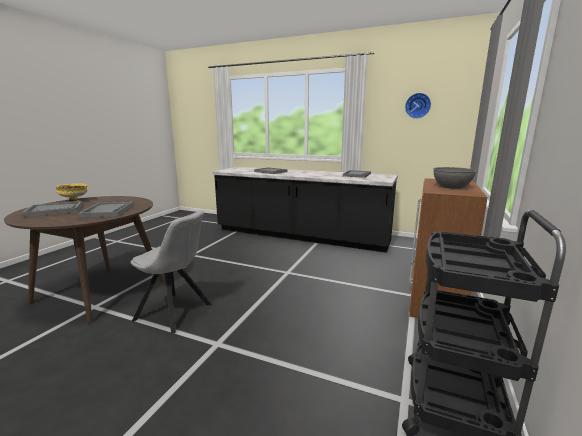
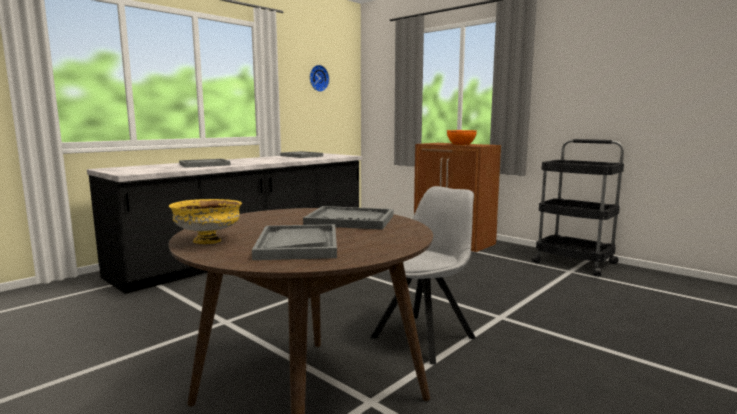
camera: 70 degrees left, 5 degrees down
grey bowl [433,167,476,189] -> orange bowl [447,130,477,145]

